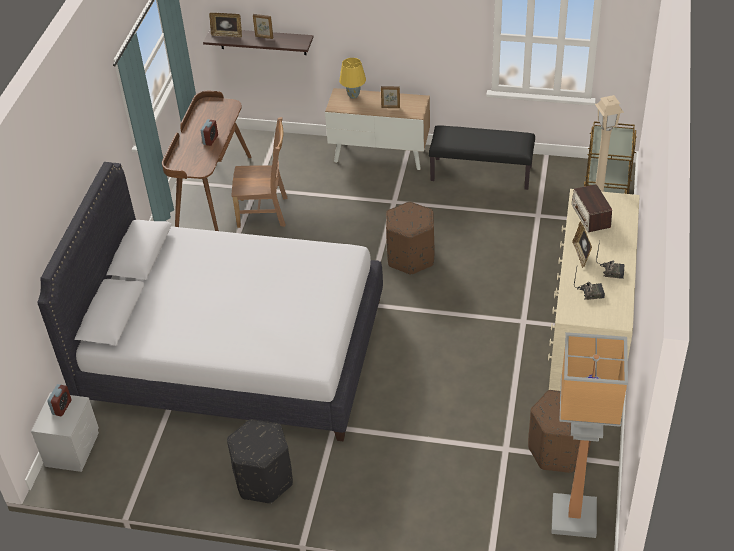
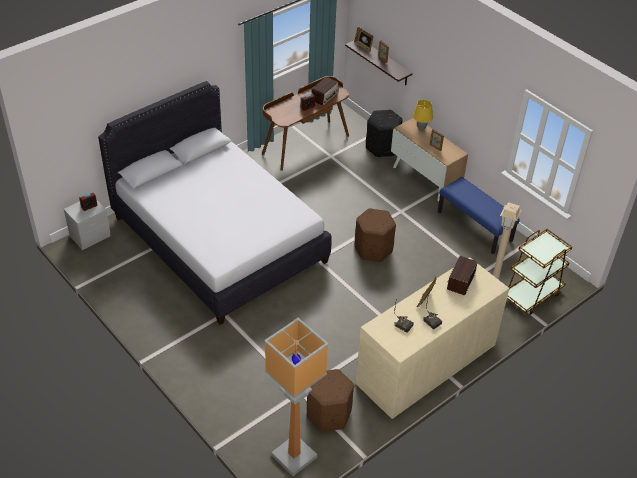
camera: 35 degrees right, 0 degrees up
black ottoman [227,419,293,503] -> black ottoman moved to [366,110,403,157]
brown chair [232,117,288,228] -> none
black bench [429,125,535,190] -> blue bench [438,177,520,254]
none -> radio [311,77,339,106]

